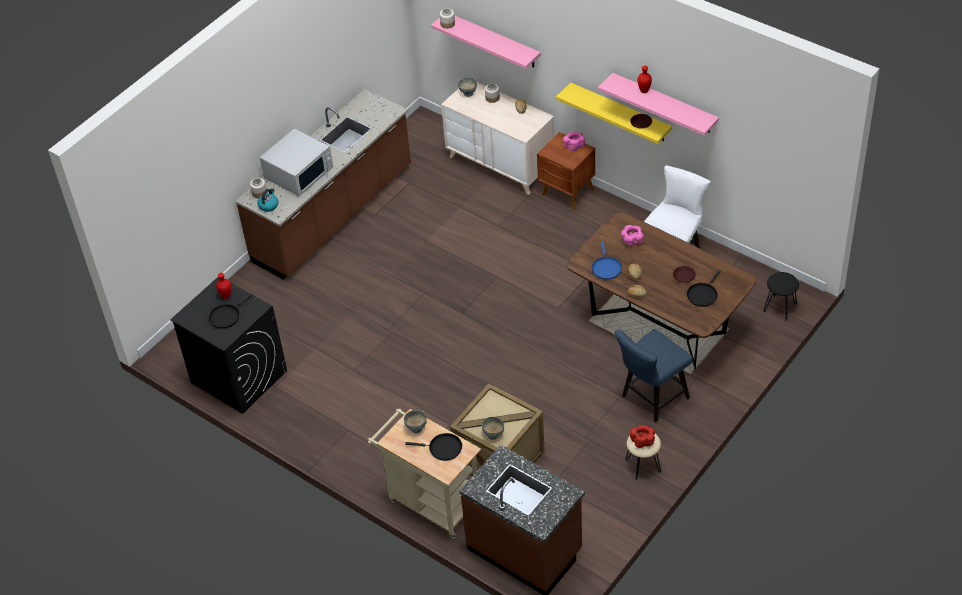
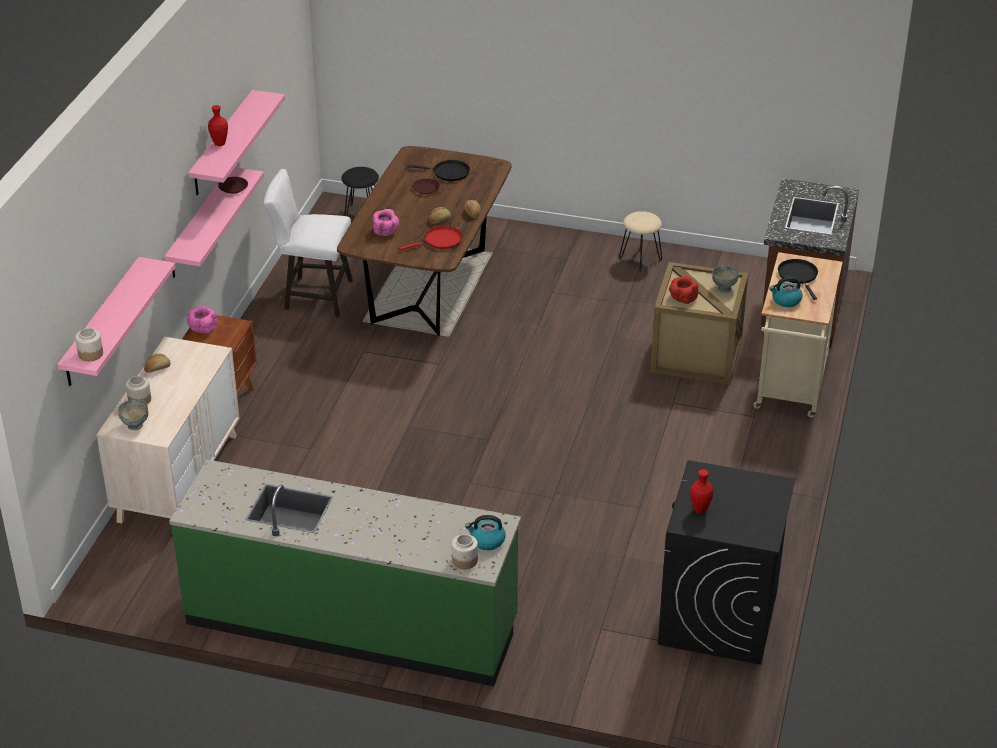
camera: 115 degrees left, 10 degrees down
black frying pan [209,293,252,328] -> none
brown counter [235,89,411,280] -> green counter [169,459,521,686]
white microwave [260,129,333,197] -> none
grey bowl [404,410,427,433] -> kettle [769,276,803,307]
yellow shelf [556,82,672,144] -> pink shelf [164,167,264,278]
blue frying pan [592,241,622,280] -> red frying pan [399,226,463,250]
blue chair [615,329,693,422] -> none
red bowl [630,425,655,448] -> red bowl moved to [669,276,698,304]

